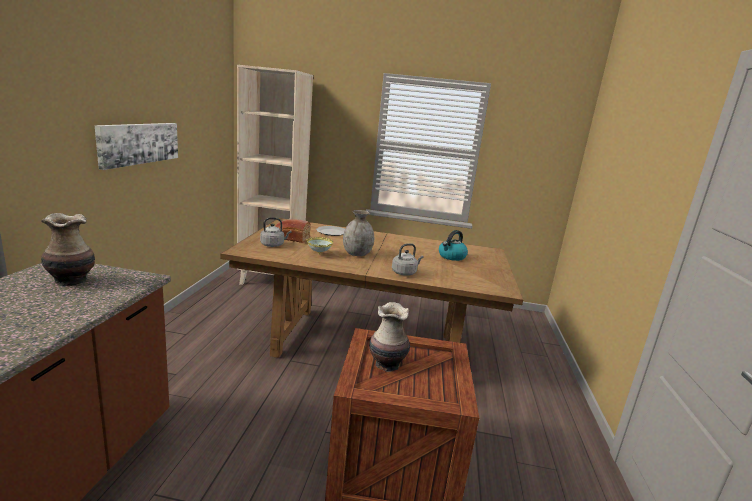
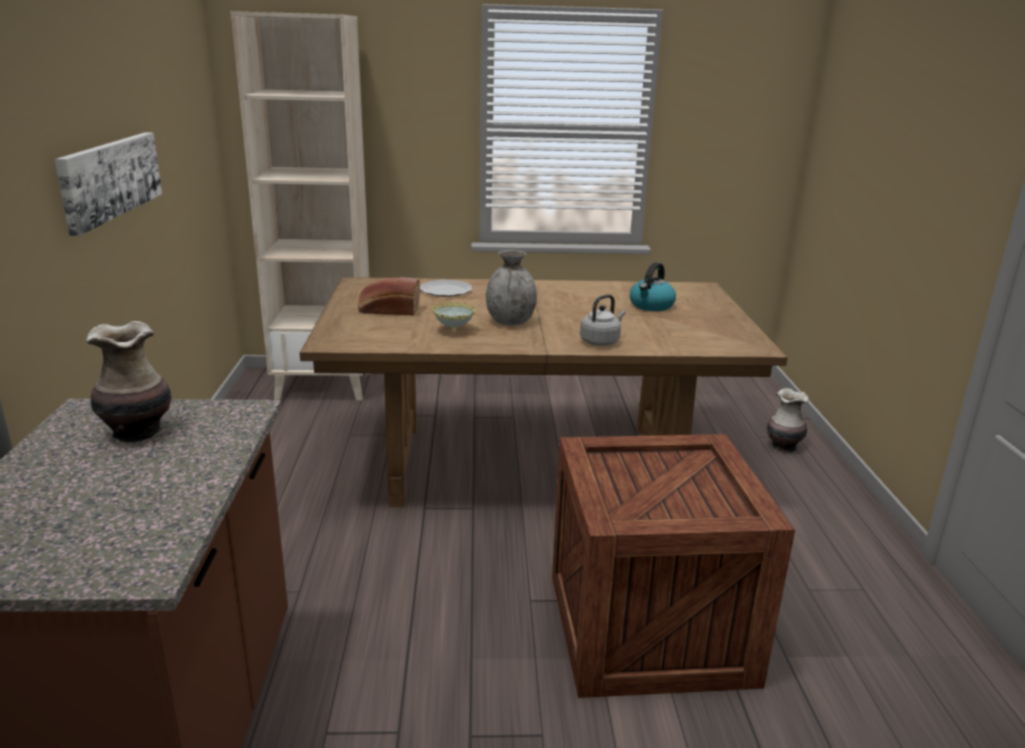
camera: 10 degrees left, 5 degrees up
grey kettle [260,217,292,247] -> none
vase [369,302,410,372] -> vase moved to [767,388,809,453]

